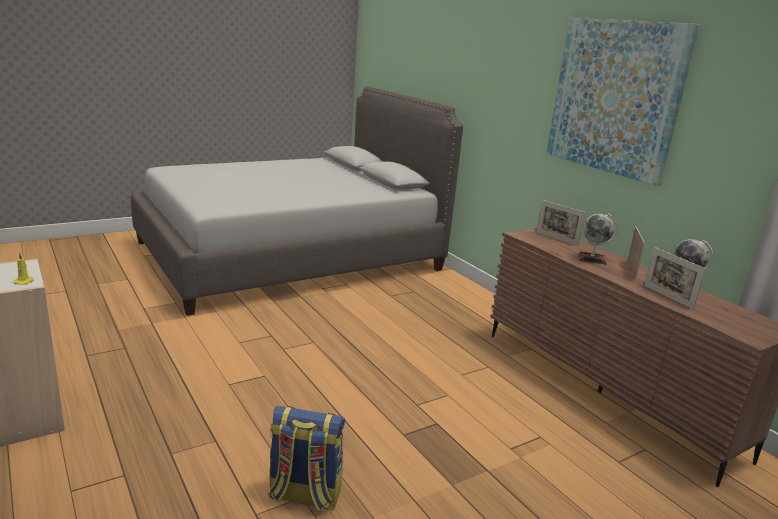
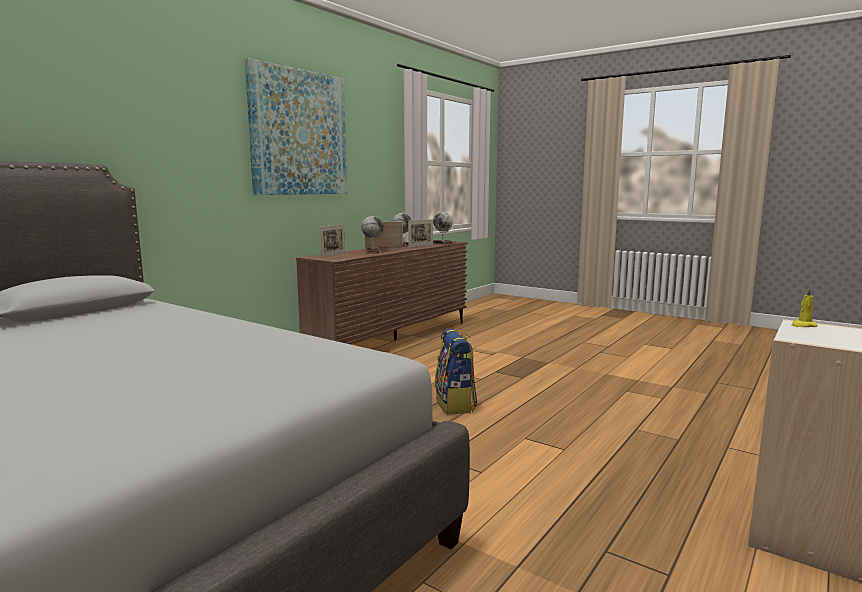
camera: 110 degrees left, 10 degrees down
backpack [268,406,345,511] -> backpack moved to [435,328,477,415]
none -> globe [433,211,453,244]

